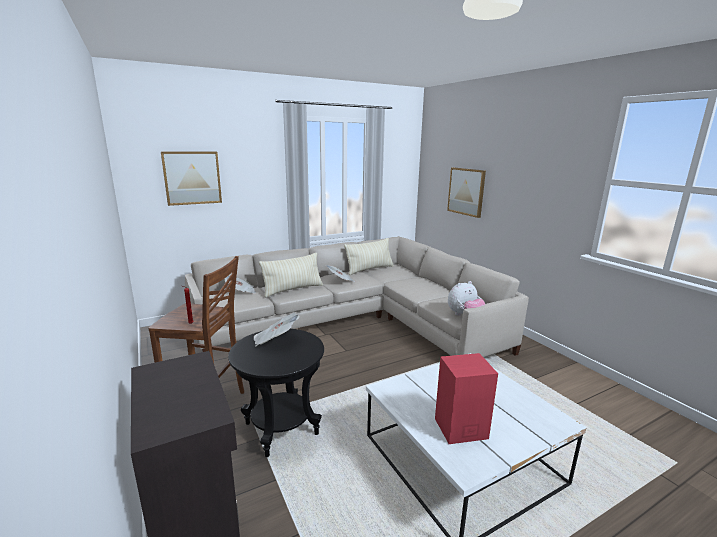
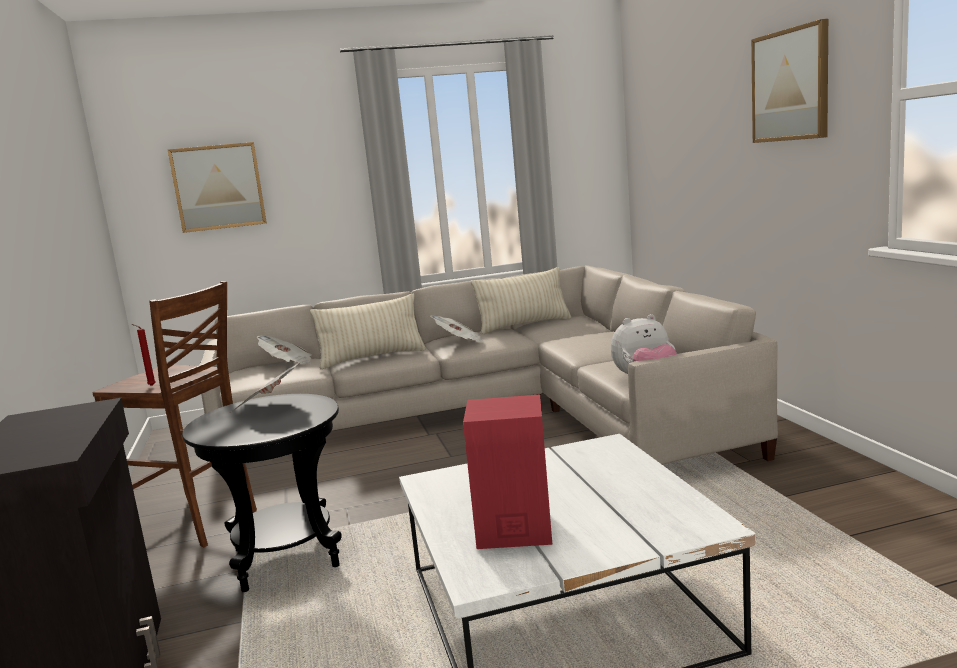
camera: 15 degrees right, 5 degrees down
picture [447,167,486,218] -> picture moved to [751,19,828,143]

